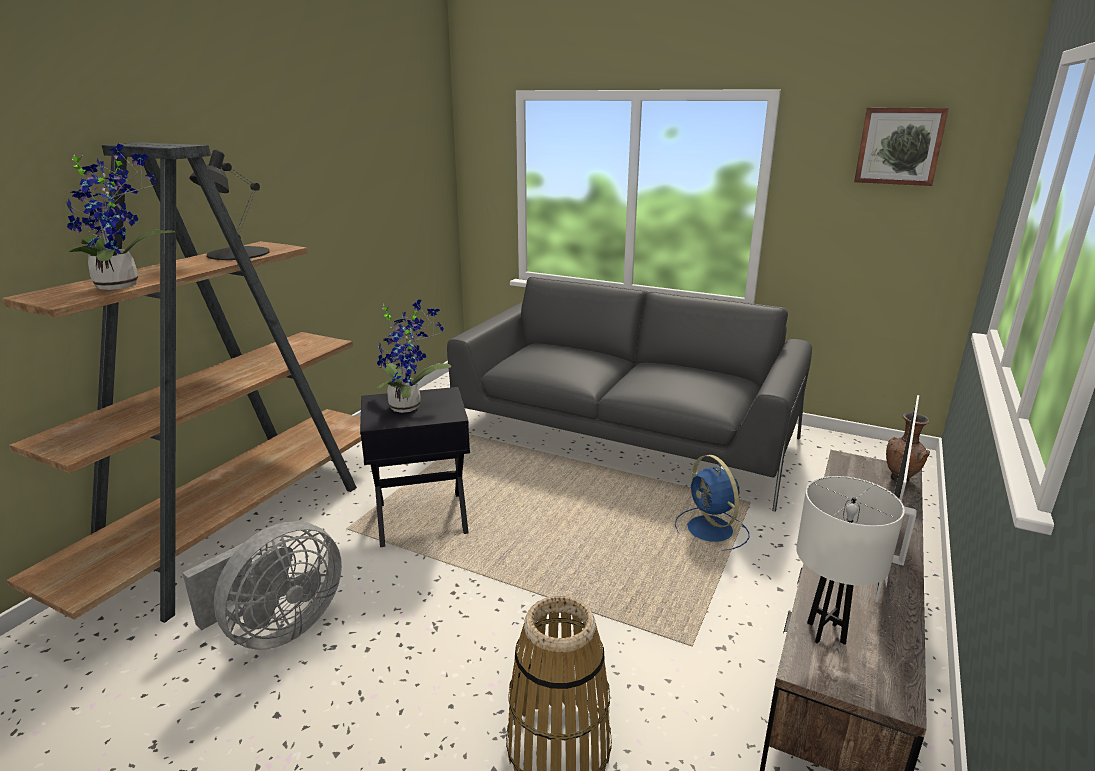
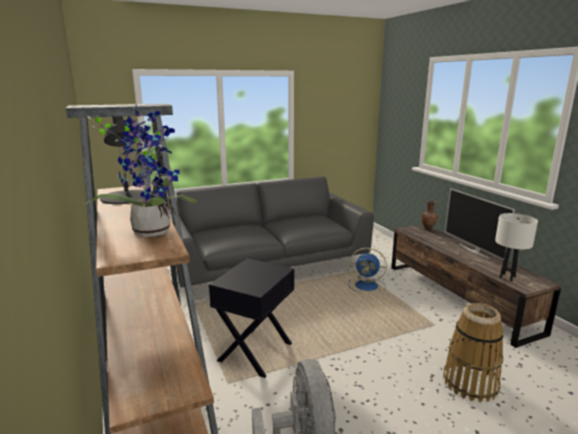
camera: 50 degrees left, 5 degrees down
potted plant [376,299,451,413] -> none
picture [854,108,949,186] -> none

